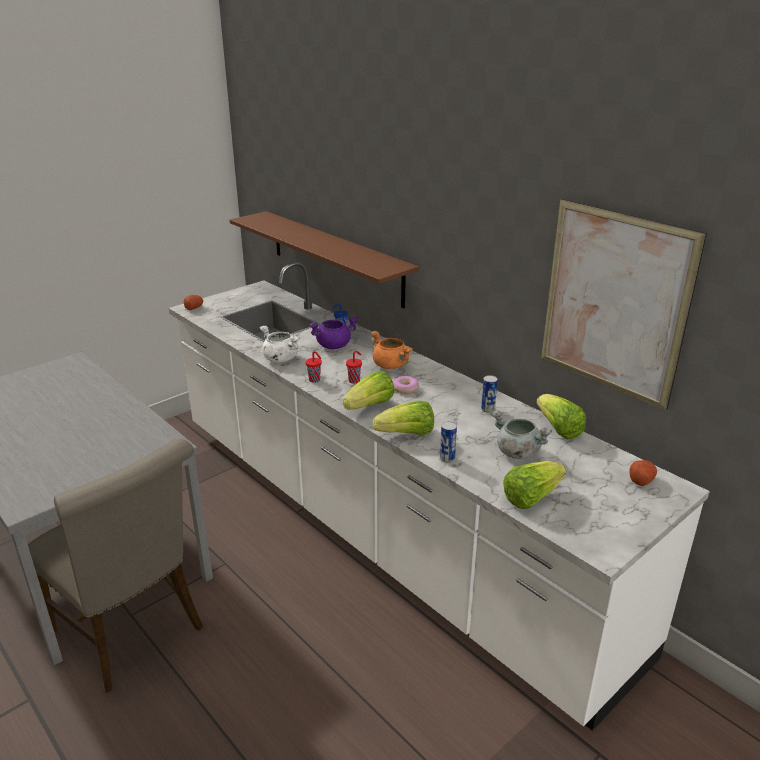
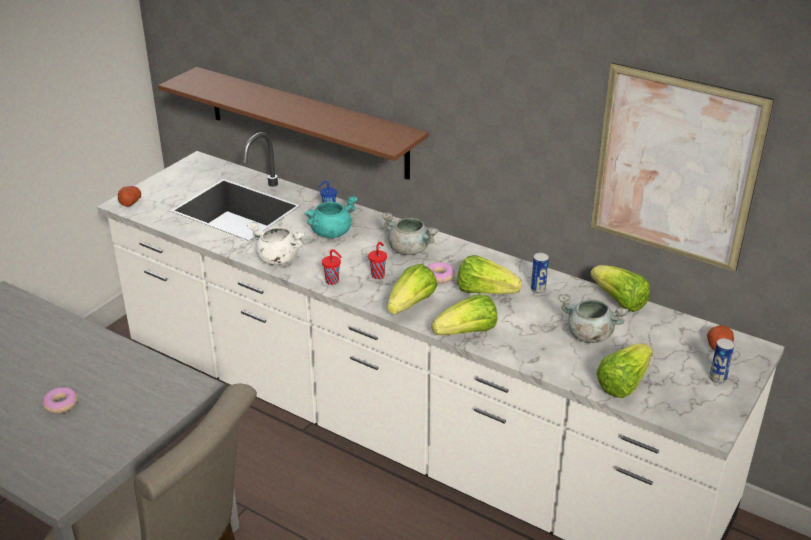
camera: 15 degrees left, 5 degrees up
purple cooking pot [309,317,359,349] -> turquoise cooking pot [305,195,358,238]
orange cooking pot [370,331,413,369] -> grey cooking pot [382,212,439,255]
can [440,421,457,463] -> can moved to [710,338,735,383]
none -> donut [42,387,78,414]
none -> lettuce [457,255,522,294]

